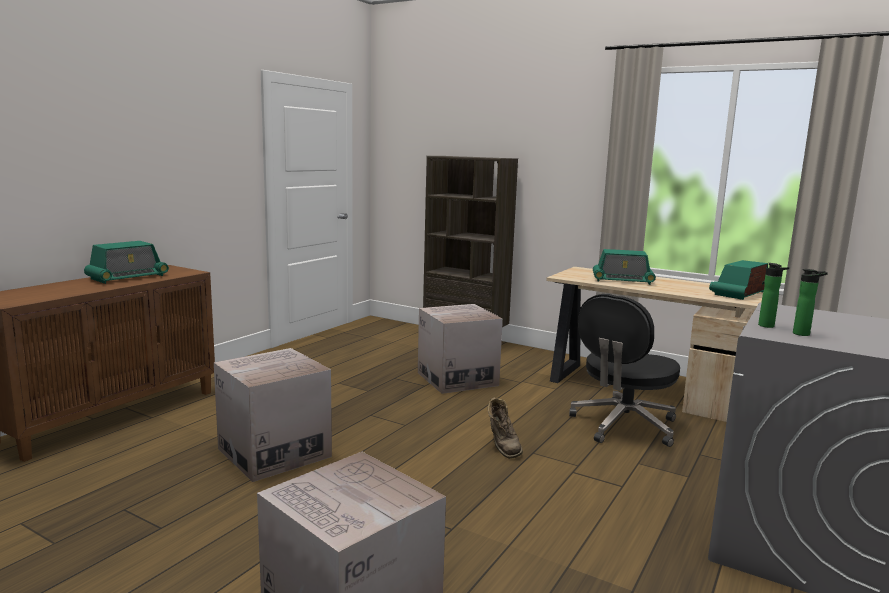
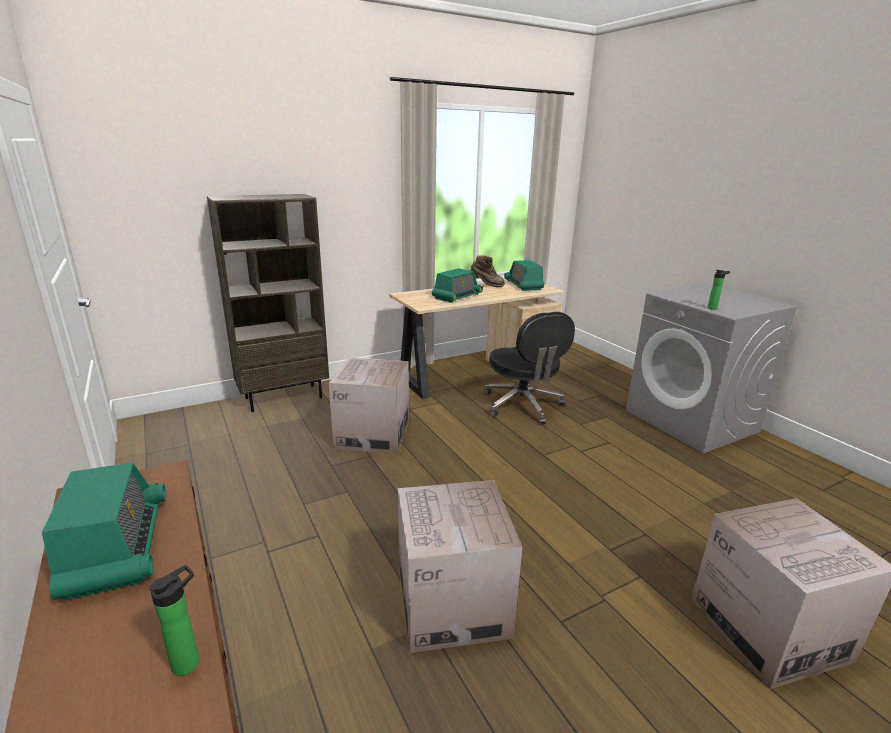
camera: 60 degrees left, 10 degrees up
brown boot [488,397,523,459] -> brown boot moved to [470,255,505,287]
bottle [793,269,828,336] -> bottle moved to [149,565,199,676]

